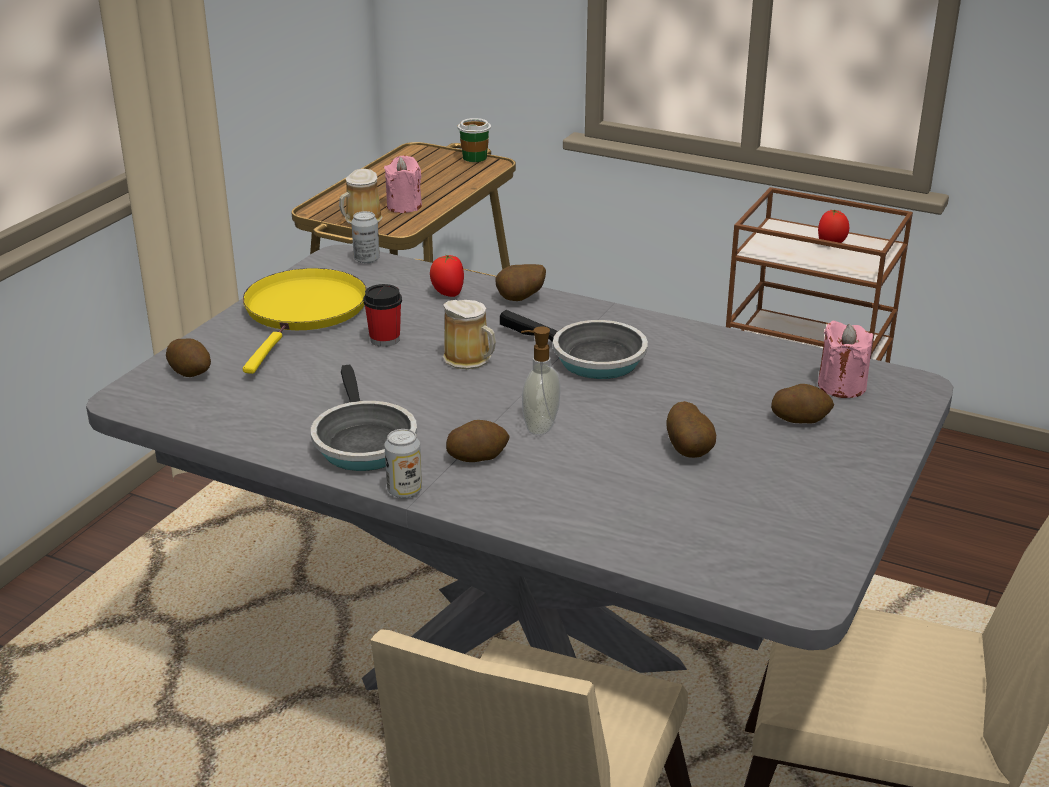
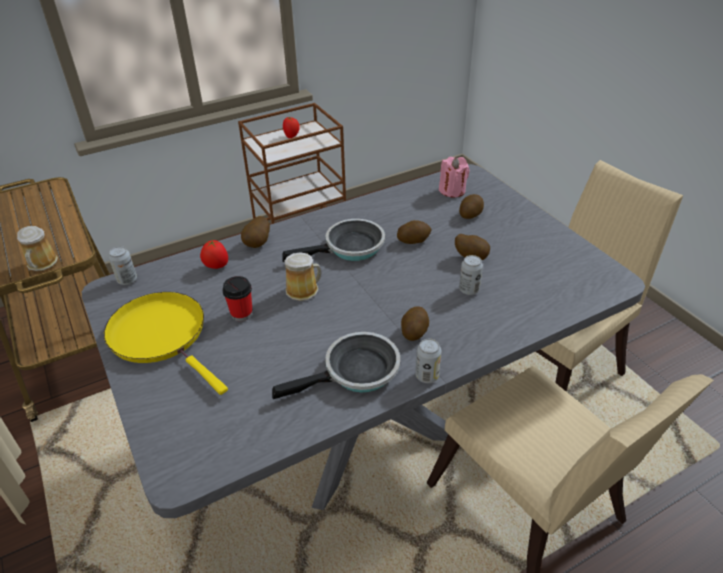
camera: 55 degrees left, 10 degrees up
potato [166,338,211,377] -> potato moved to [397,220,432,244]
frying pan [311,365,417,471] -> frying pan turned 45 degrees counterclockwise [272,332,400,399]
pink candle [384,155,422,213] -> none
cup [458,118,491,162] -> none
soap dispenser [521,326,560,435] -> none
none -> can [459,255,483,295]

